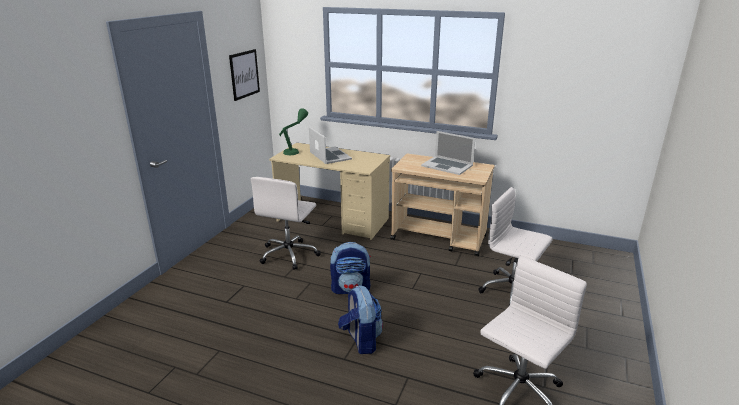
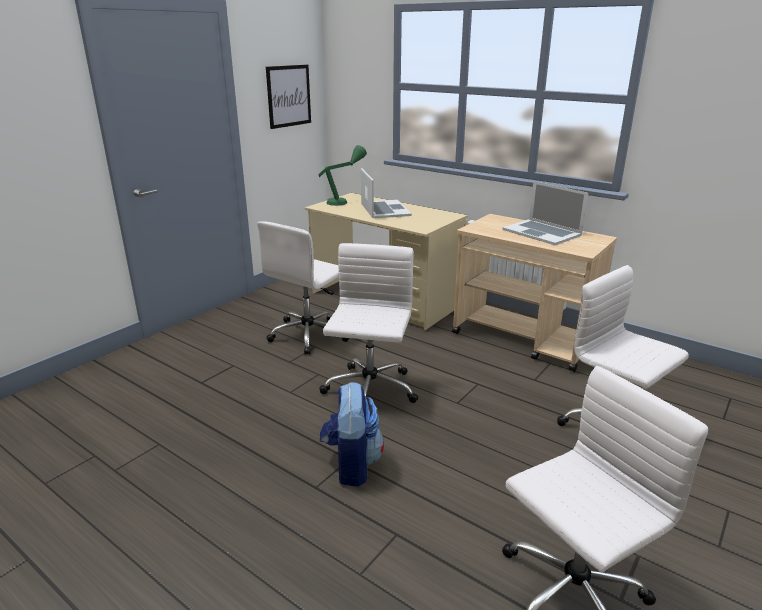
camera: 15 degrees right, 0 degrees up
backpack [330,242,371,294] -> white office chair [319,243,419,403]

